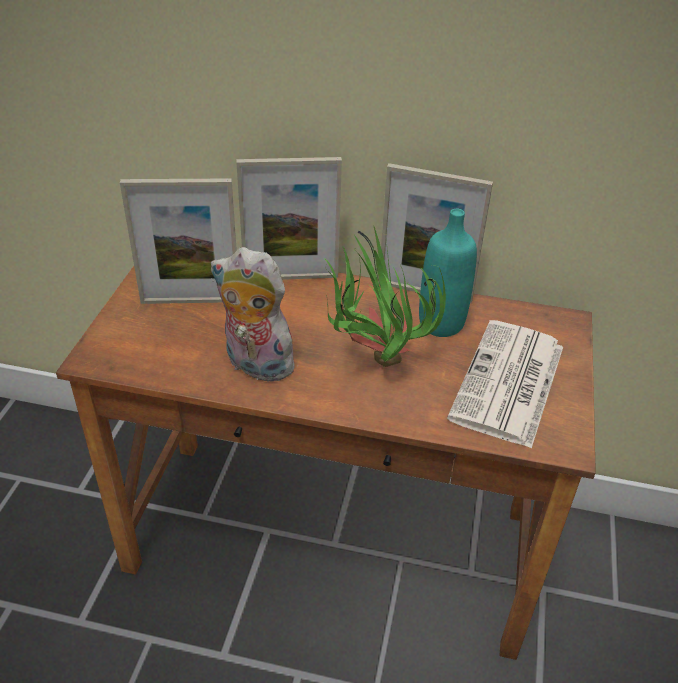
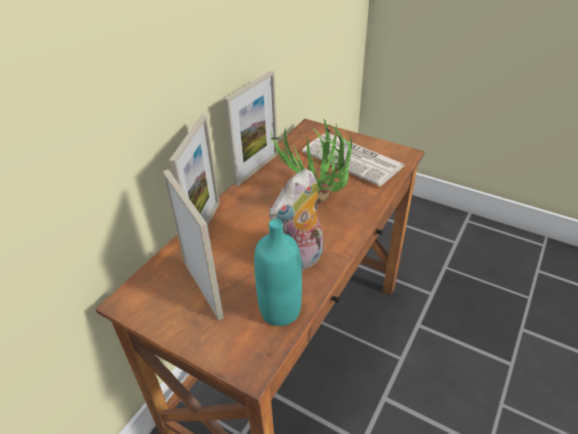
camera: 70 degrees left, 0 degrees up
picture frame [120,178,237,304] -> picture frame turned 45 degrees counterclockwise [163,169,224,321]
turquoise bottle [419,209,477,337] -> turquoise bottle moved to [254,219,302,326]

